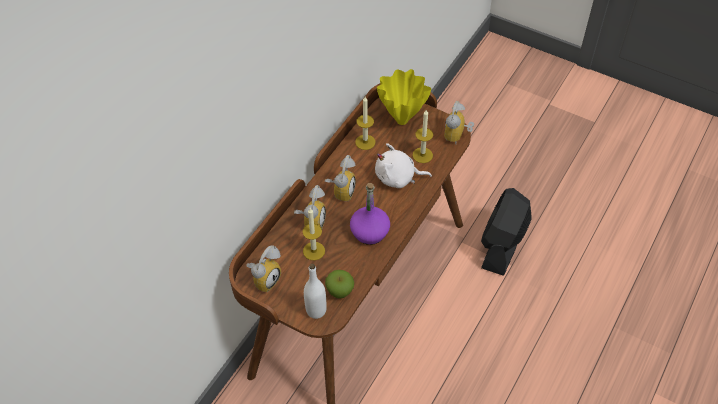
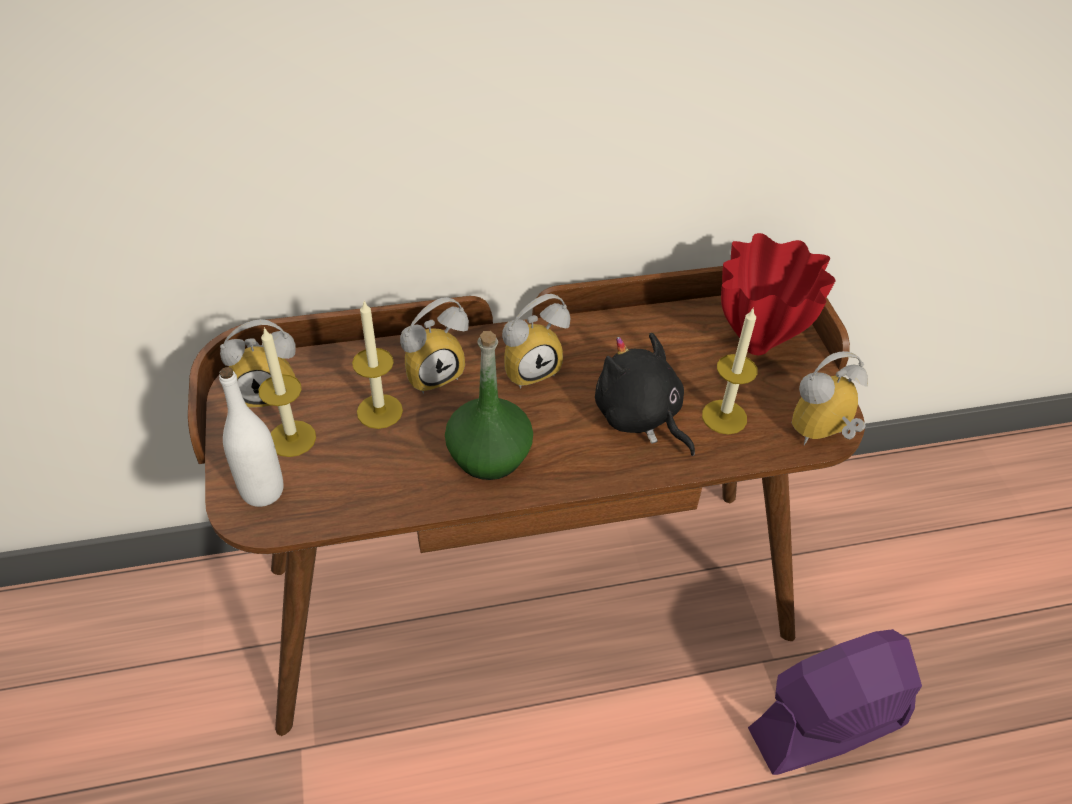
camera: 45 degrees right, 5 degrees down
apple [325,270,354,299] -> none
purple bottle [350,183,390,245] -> green bottle [445,331,533,480]
candle [355,97,375,150] -> candle moved to [259,327,316,457]
white plush toy [375,143,432,188] -> black plush toy [595,333,695,456]
yellow vase [377,69,431,125] -> red vase [721,233,836,355]
black fan [481,188,532,276] -> purple fan [748,629,922,775]

